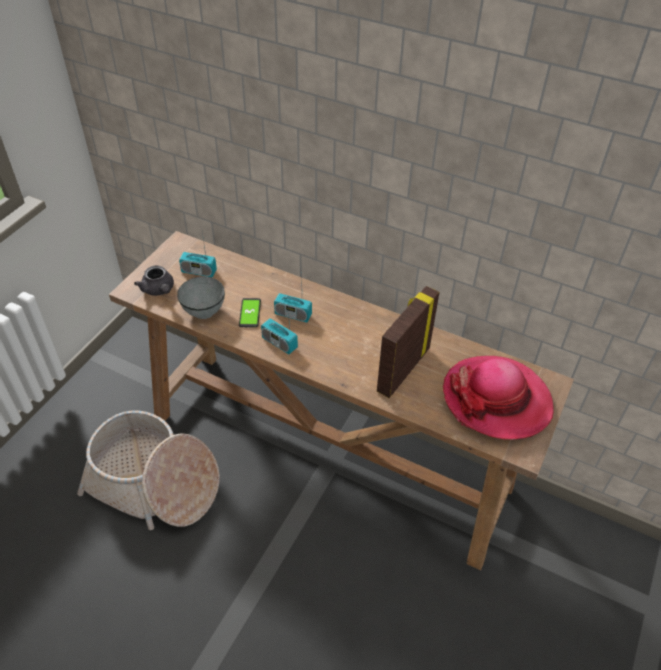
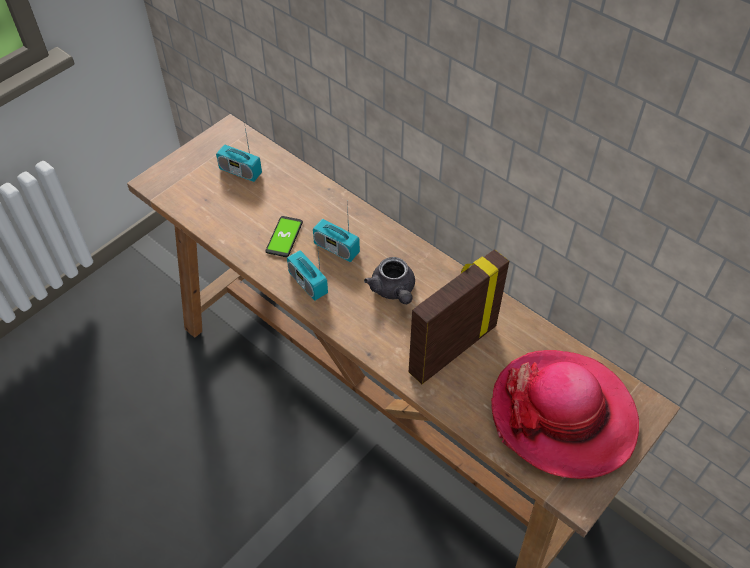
camera: 15 degrees right, 5 degrees up
basket [77,410,220,530] -> none
grey teapot [134,265,174,296] -> grey teapot moved to [364,257,415,304]
grey bowl [177,277,225,319] -> none

